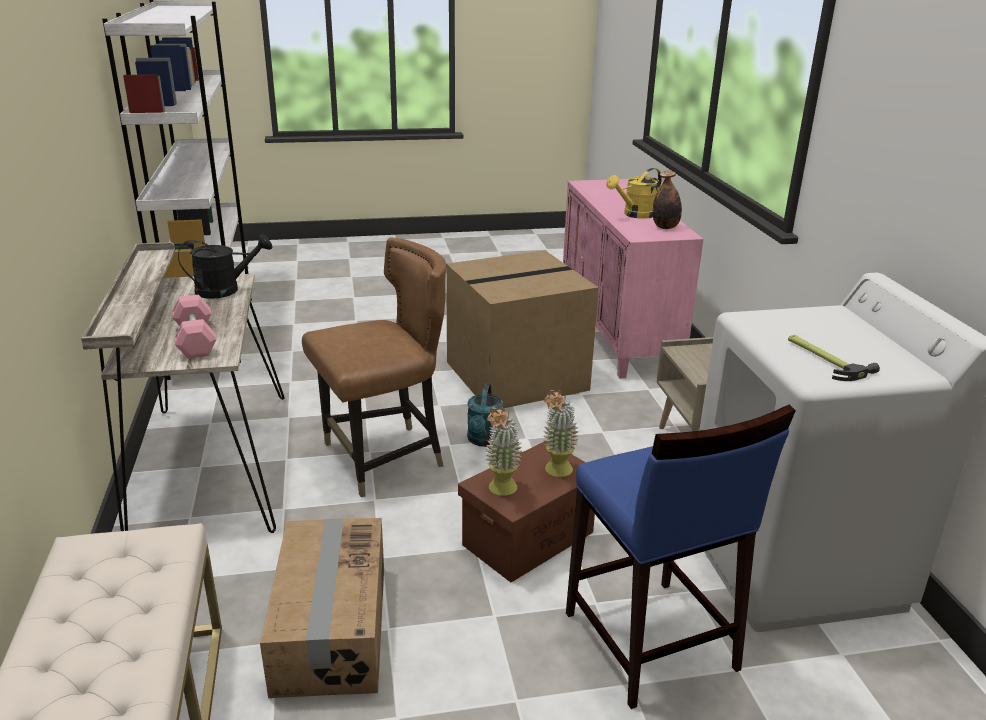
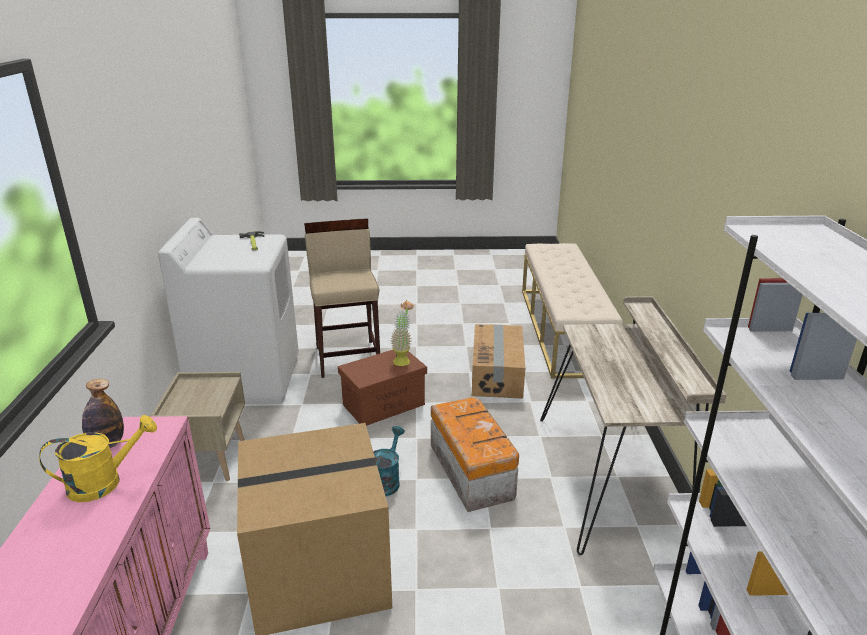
camera: 170 degrees left, 0 degrees up
pink dumbbell [172,294,216,359] -> none
black watering can [178,234,272,299] -> none
brown chair [302,237,446,497] -> storage box [431,397,519,512]
potted plant [543,389,579,477] -> none
blue stool [566,404,796,709] -> beige stool [304,218,380,378]

